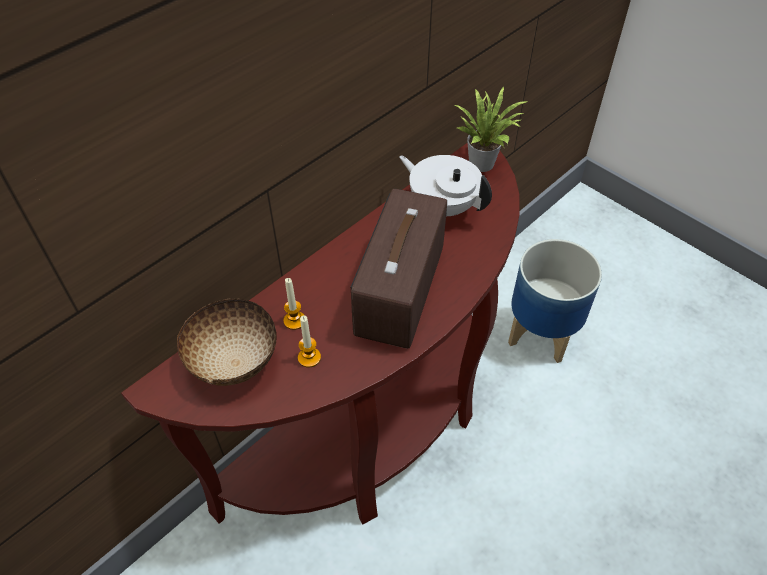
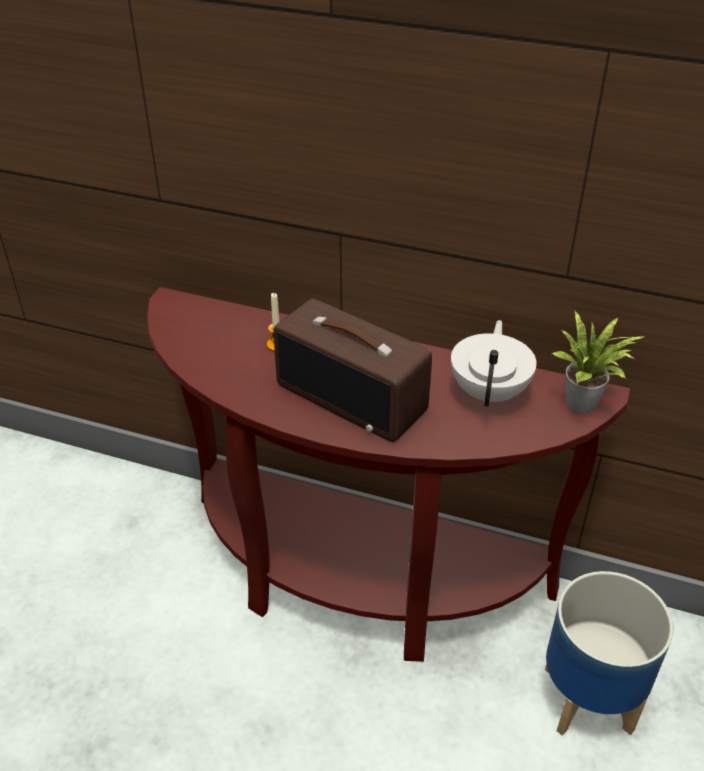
camera: 65 degrees right, 10 degrees down
bowl [177,299,277,386] -> none
candle [298,315,321,368] -> none
radio [351,189,447,348] -> radio turned 135 degrees counterclockwise [273,299,432,442]

